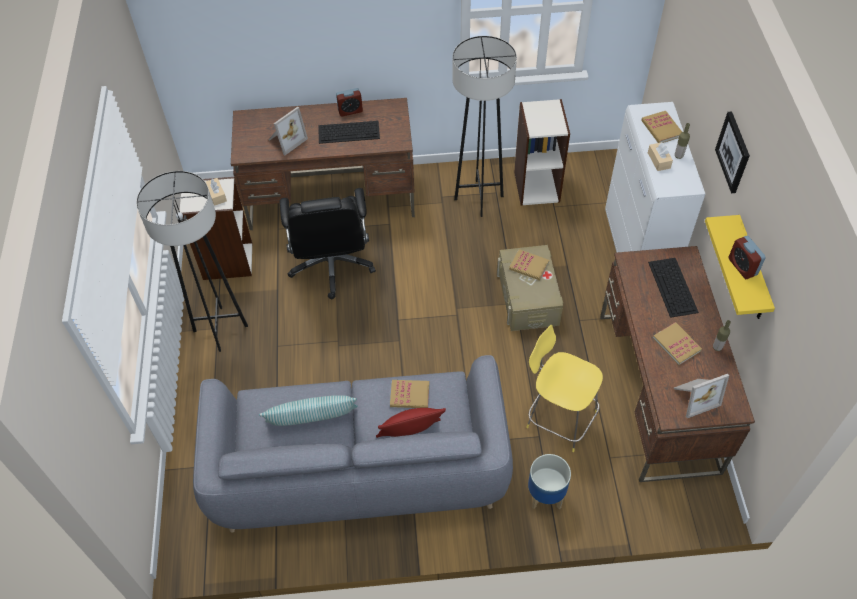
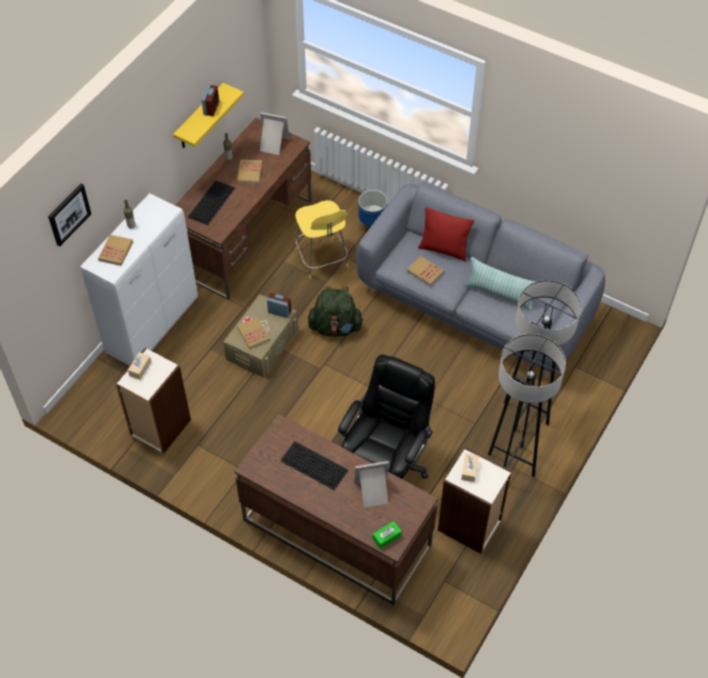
camera: 145 degrees left, 0 degrees up
alarm clock [336,88,363,117] -> alarm clock moved to [267,293,291,318]
grey floor lamp [452,36,517,217] -> grey floor lamp moved to [504,280,581,432]
beige tissue box [648,142,673,171] -> beige tissue box moved to [128,352,151,380]
picture [715,111,750,193] -> picture moved to [48,184,91,246]
none -> green backpack [308,286,364,337]
none -> green tissue box [373,521,402,549]

